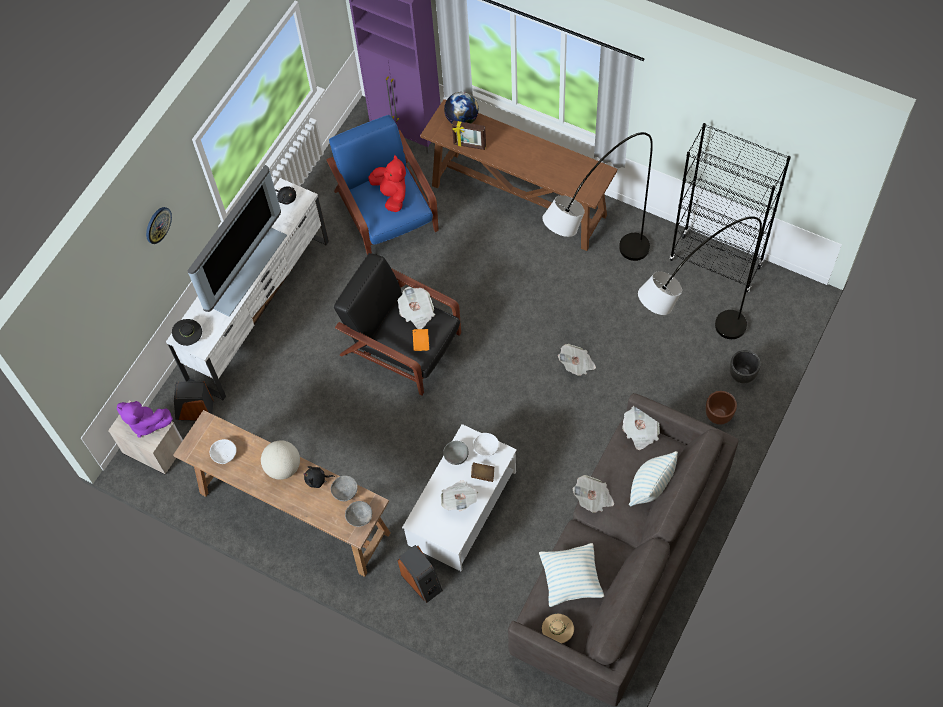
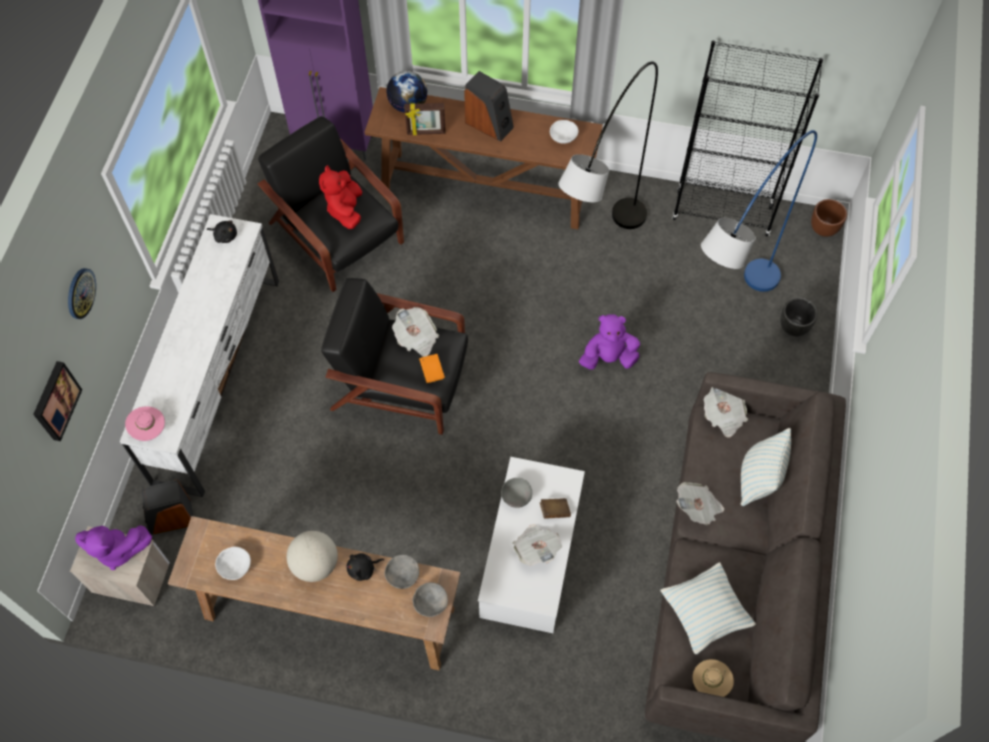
camera: 20 degrees left, 0 degrees up
black hat [172,319,202,346] -> pink hat [125,406,165,441]
television [187,165,287,317] -> none
blue armchair [326,115,439,255] -> black armchair [258,116,404,292]
red plush toy [368,155,406,212] -> red plush toy turned 135 degrees counterclockwise [319,165,362,229]
speaker [398,545,443,603] -> speaker moved to [464,71,514,141]
white bowl [473,433,499,457] -> white bowl moved to [550,120,578,144]
newspaper [558,344,596,376] -> purple plush toy [579,314,640,369]
grey floor lamp [638,216,762,339] -> blue floor lamp [701,130,817,292]
brown planter [706,391,737,425] -> brown planter moved to [811,199,847,237]
none -> picture [33,361,82,441]

